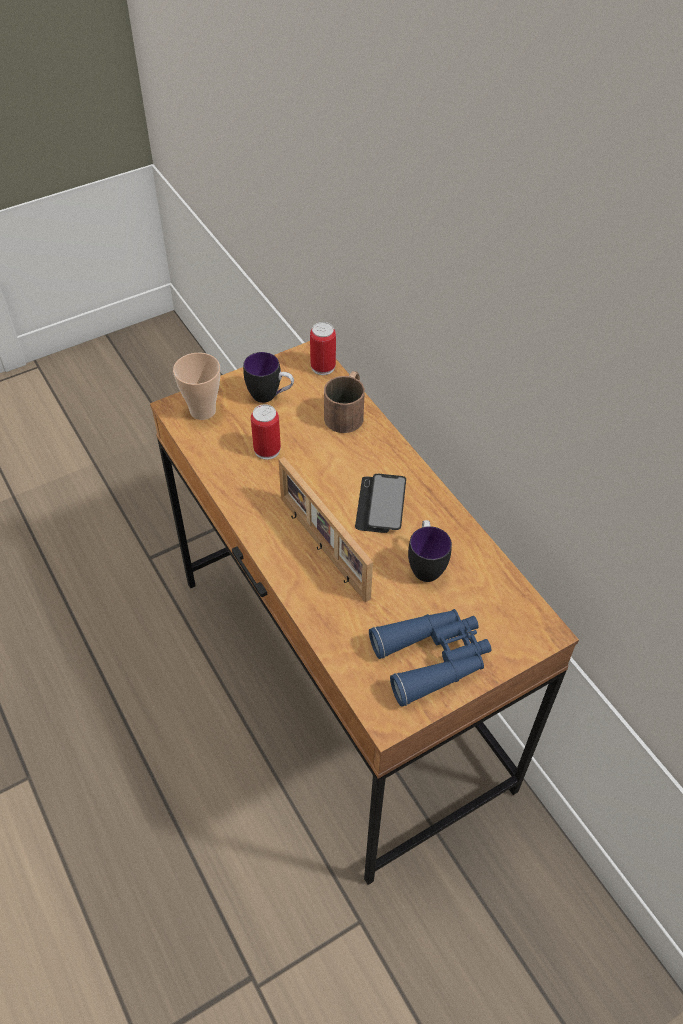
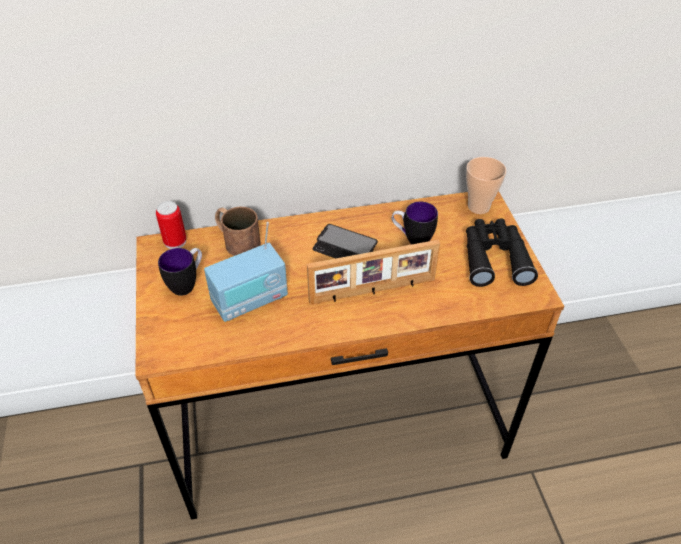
camera: 70 degrees left, 5 degrees down
cup [173,353,220,420] -> cup moved to [466,157,507,214]
can [251,404,281,460] -> radio [204,222,288,322]
blue binoculars [369,609,491,707] -> black binoculars [466,218,538,287]

